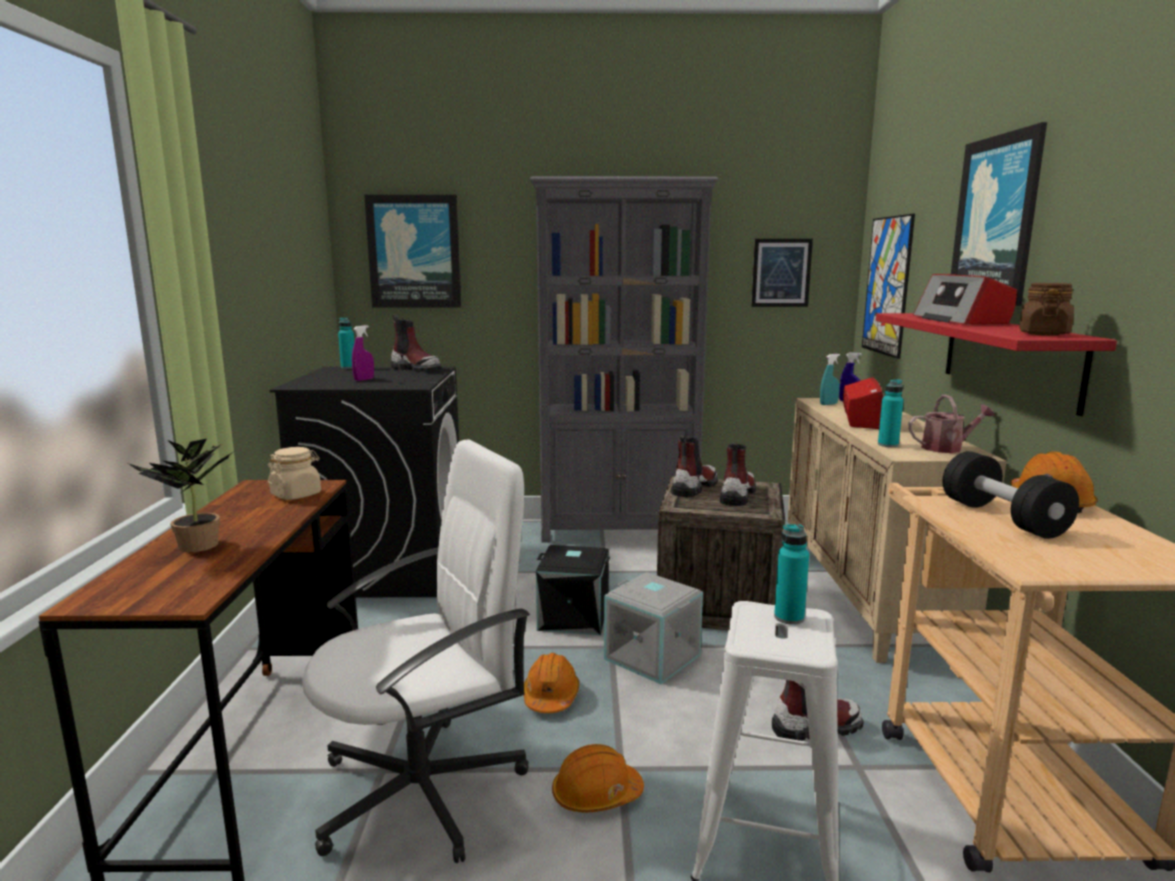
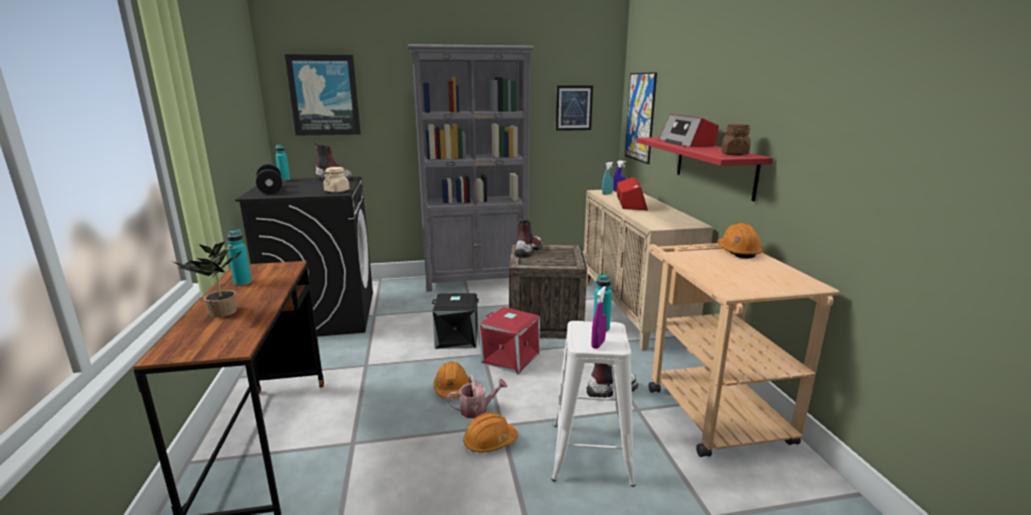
camera: 10 degrees left, 5 degrees up
beige jar [268,447,321,500] -> beige jar moved to [323,167,350,192]
white office chair [302,439,530,863] -> none
purple spray bottle [352,325,374,381] -> purple spray bottle moved to [591,286,607,349]
grey storage box [604,572,703,684] -> red storage box [480,307,540,374]
boot [720,442,756,506] -> none
turquoise bottle [878,379,903,447] -> turquoise bottle moved to [227,229,252,286]
watering can [908,395,995,453] -> watering can moved to [447,375,508,419]
black dumbbell [943,451,1079,539] -> black dumbbell moved to [256,164,282,194]
picture [951,122,1047,306] -> none

